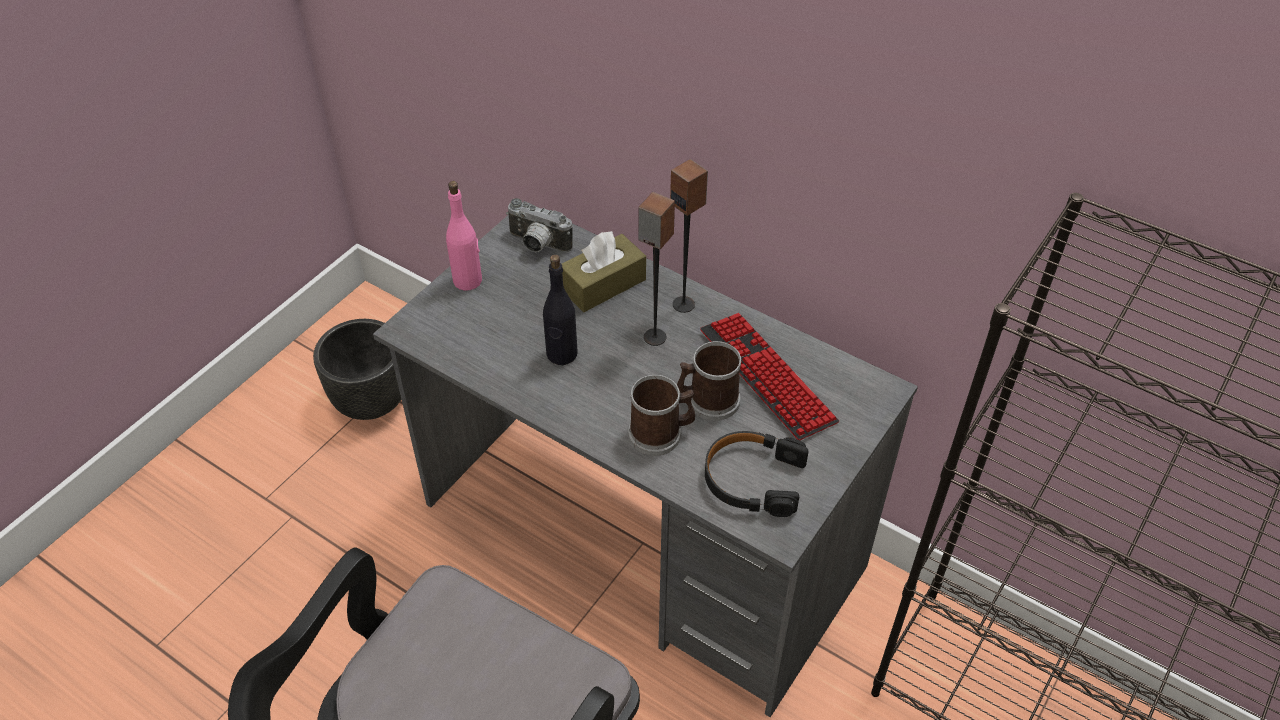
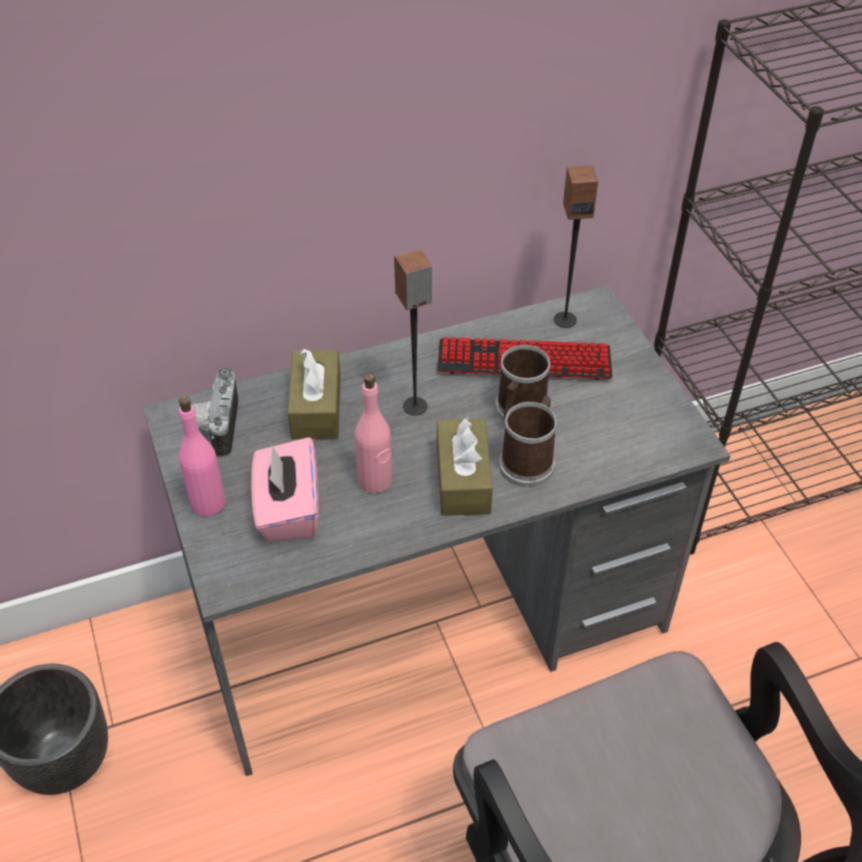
camera: 55 degrees left, 0 degrees up
camera [506,198,573,253] -> camera turned 120 degrees clockwise [191,368,238,458]
black bottle [543,254,578,365] -> pink bottle [355,373,392,493]
speaker [670,159,708,313] -> speaker moved to [554,165,598,328]
black headphones [705,431,809,517] -> none
none -> pink tissue box [251,437,319,541]
none -> brown tissue box [437,417,493,516]

